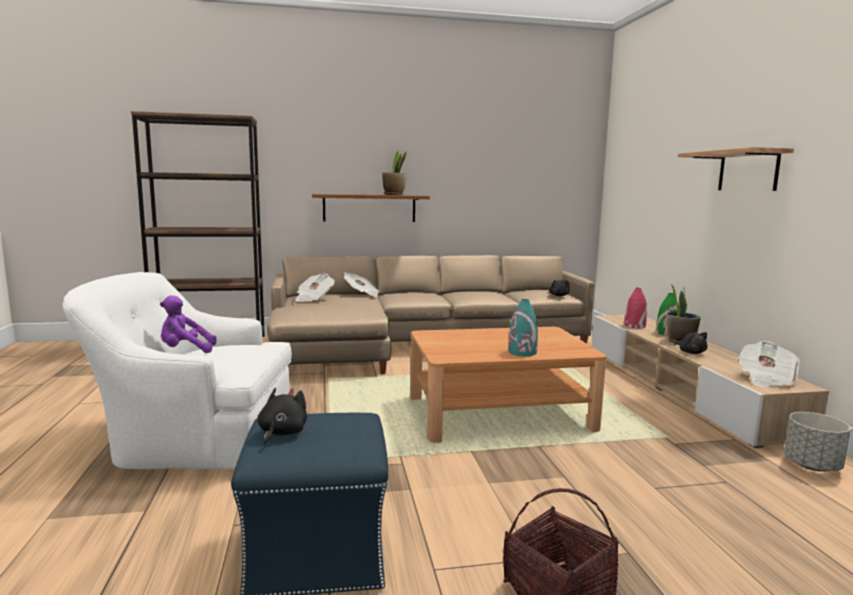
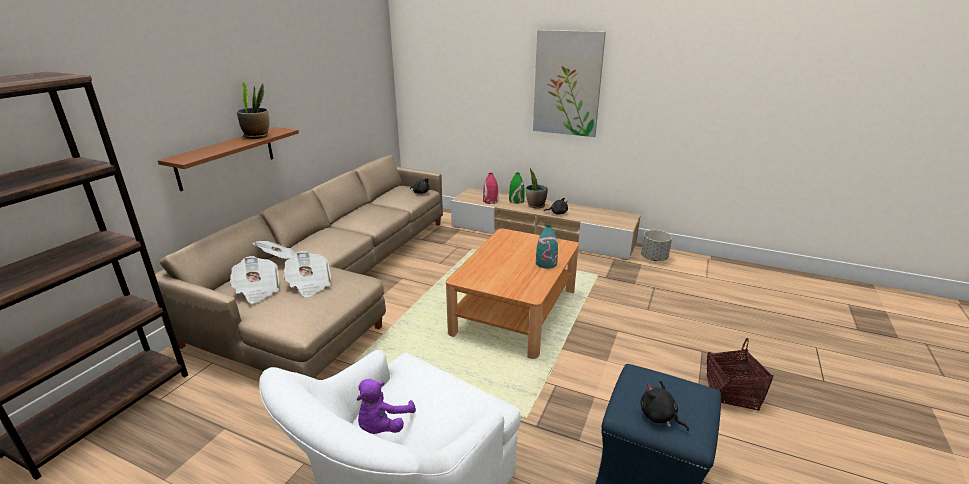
camera: 55 degrees left, 15 degrees up
shelf [678,147,794,191] -> picture [533,30,606,137]
newspaper [738,341,800,387] -> newspaper moved to [283,251,331,297]

